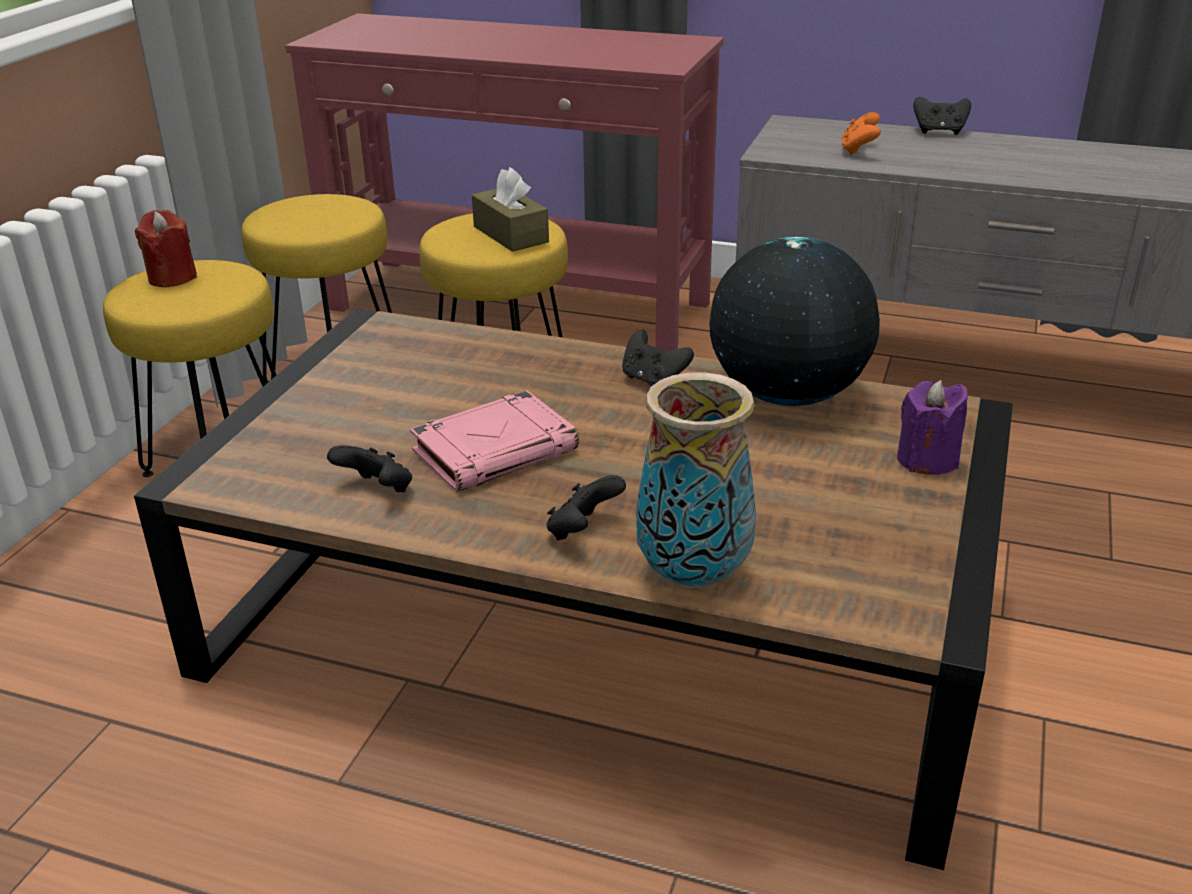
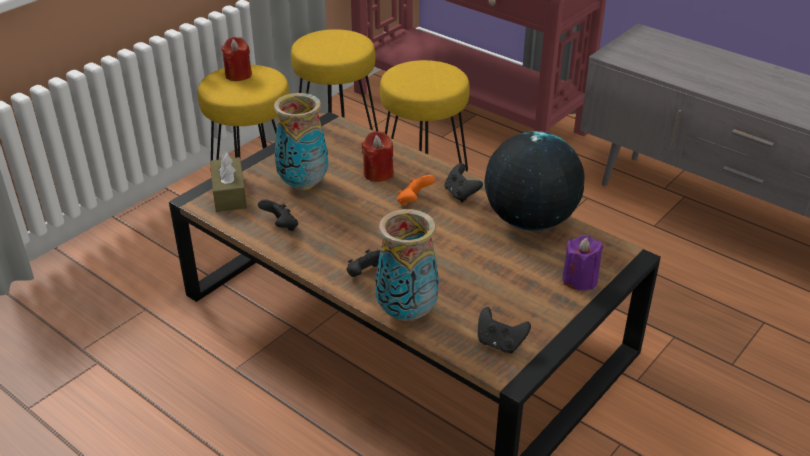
camera: 20 degrees right, 5 degrees up
pink book [410,391,579,492] -> none
brown tissue box [472,167,549,252] -> brown tissue box moved to [210,151,247,212]
orange game controller [841,112,881,155] -> orange game controller moved to [397,175,435,206]
black game controller [913,97,971,135] -> black game controller moved to [478,307,531,353]
none -> vase [274,93,328,190]
none -> red candle [361,131,394,182]

